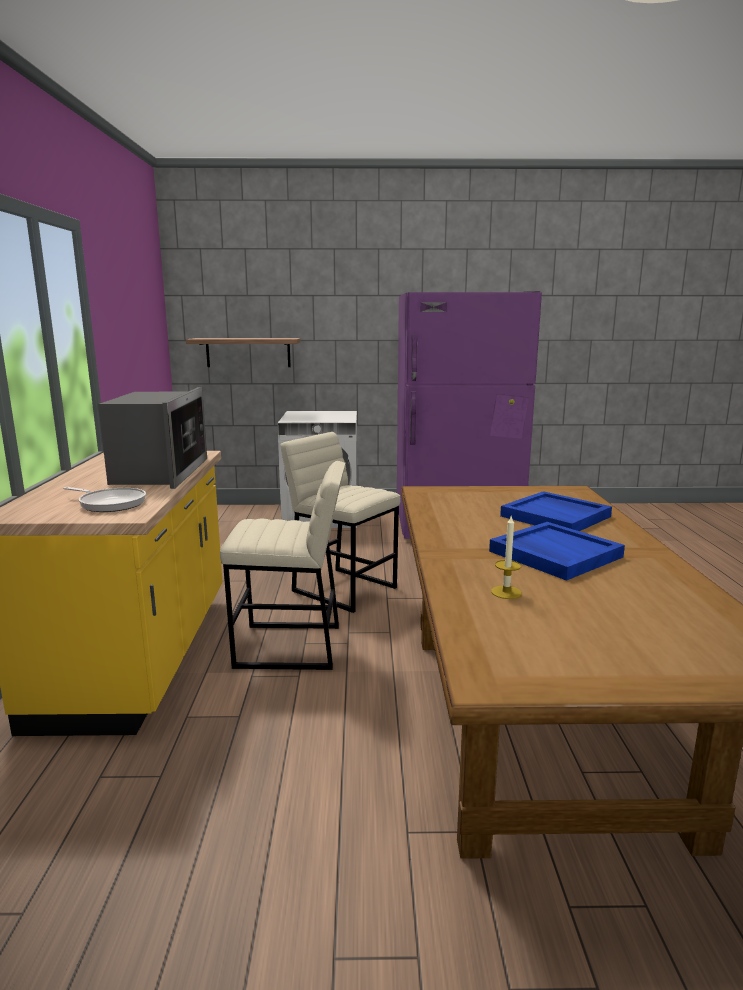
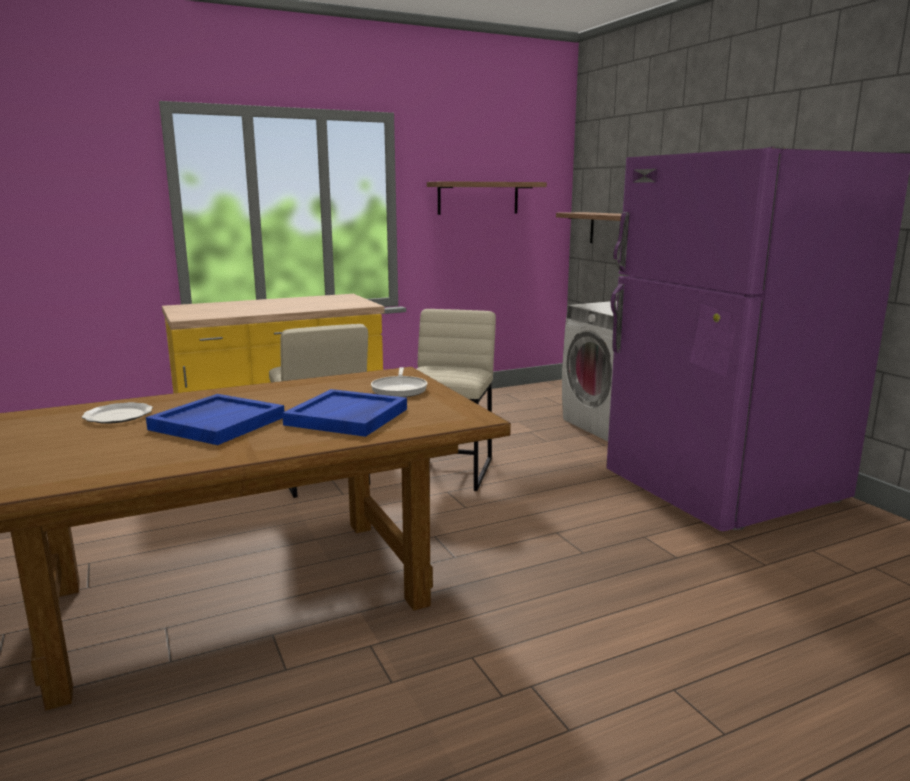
camera: 65 degrees right, 0 degrees up
frying pan [63,487,146,512] -> frying pan moved to [371,367,428,397]
microwave [98,387,207,489] -> none
candle [491,516,522,599] -> plate [82,402,153,424]
none -> shelf [427,181,547,215]

